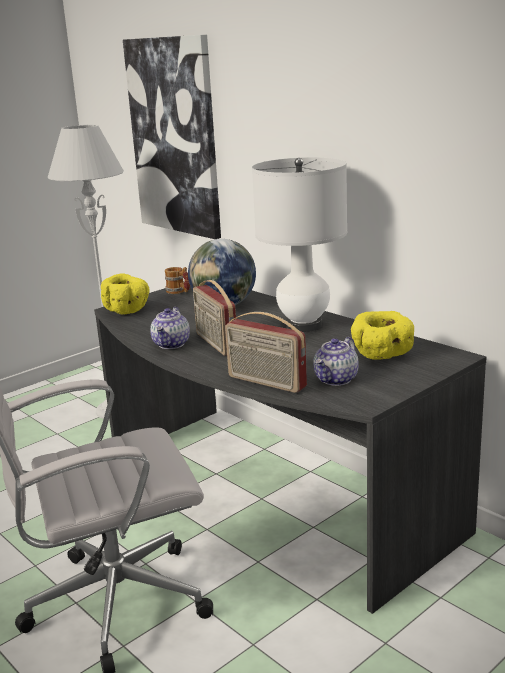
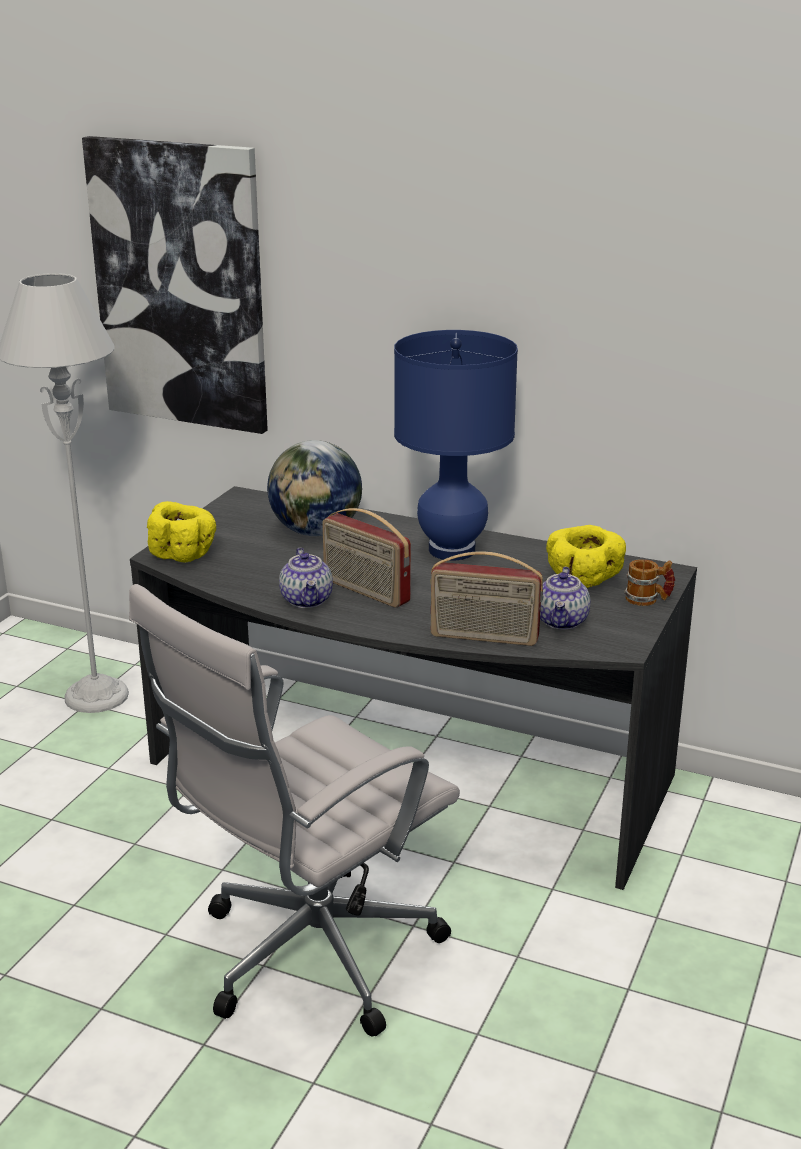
camera: 25 degrees left, 5 degrees up
mug [165,267,190,294] -> mug moved to [624,559,675,606]
white table lamp [252,157,347,332] -> blue table lamp [394,330,518,560]

